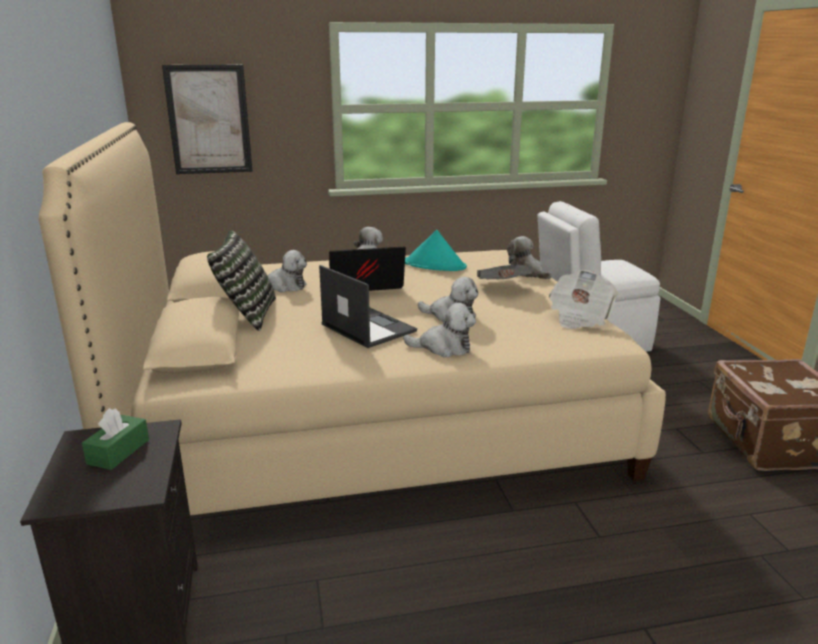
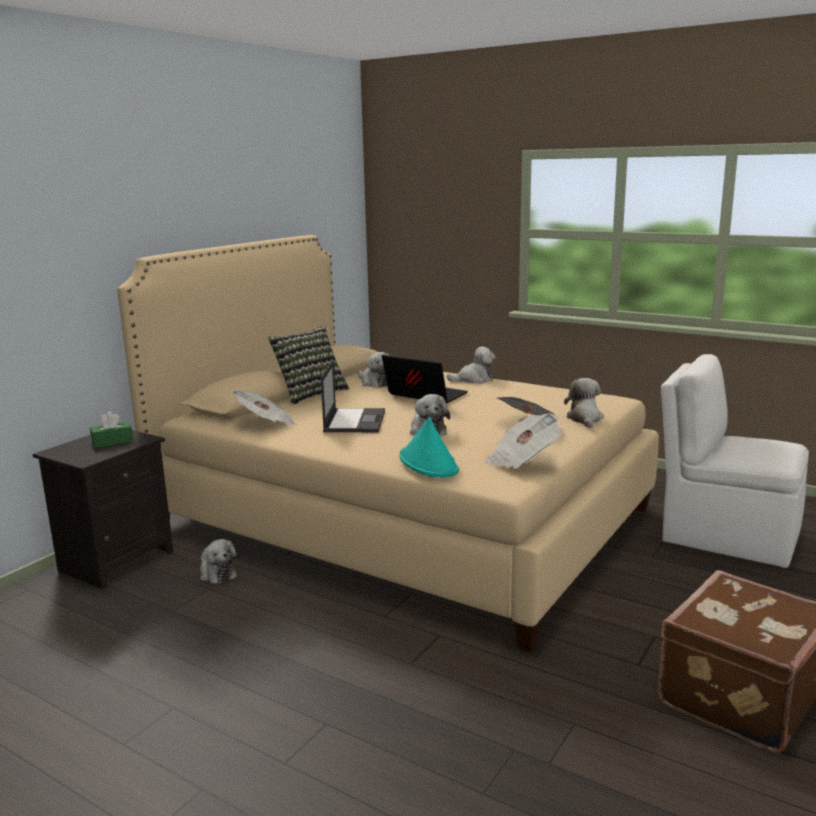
camera: 45 degrees right, 5 degrees down
picture [162,65,253,174] -> none
plush toy [403,303,476,357] -> plush toy moved to [200,539,239,584]
turquoise hat [405,230,467,271] -> turquoise hat moved to [400,417,459,478]
none -> newspaper [231,390,296,425]

